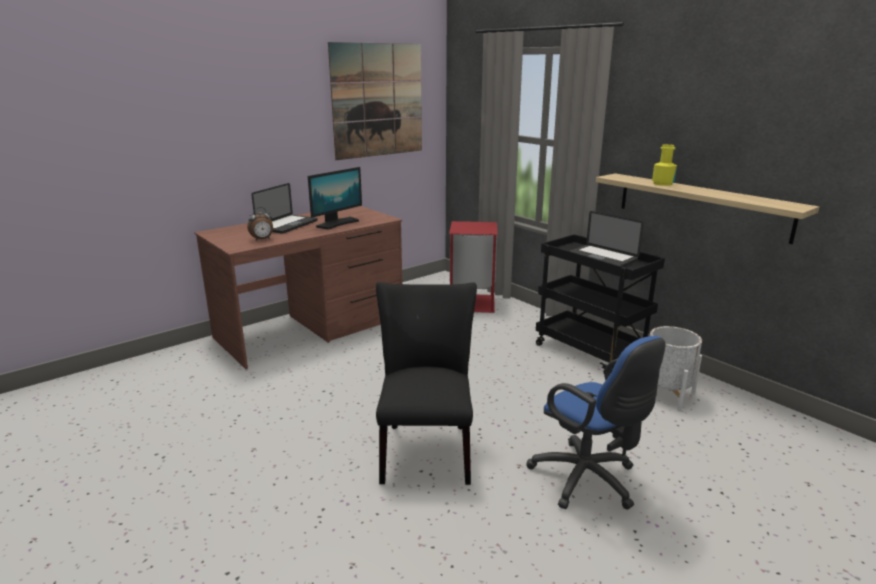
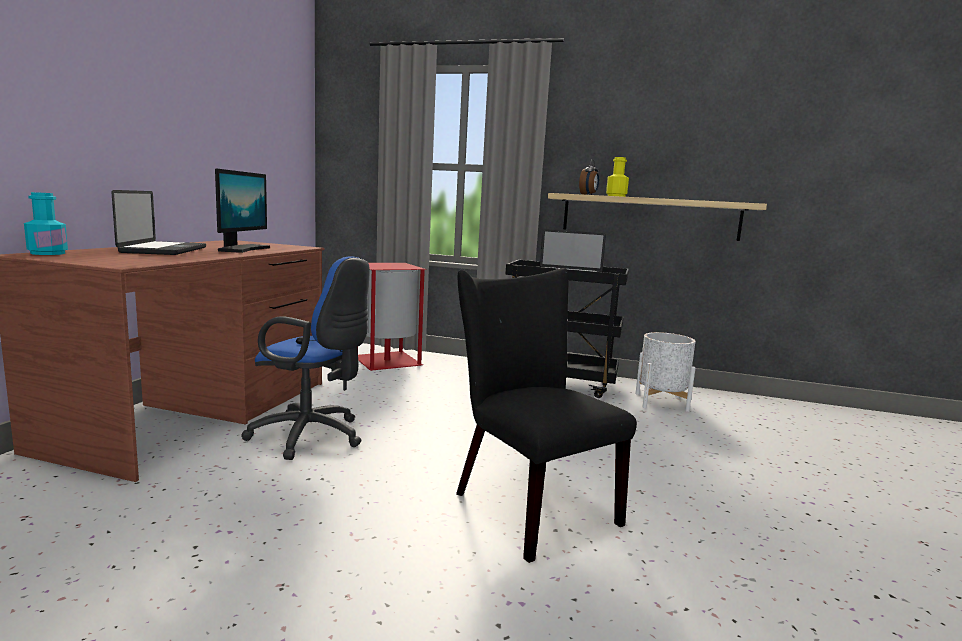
camera: 35 degrees left, 10 degrees down
alarm clock [247,207,273,241] -> alarm clock moved to [579,160,599,195]
picture [328,42,422,160] -> none
blue office chair [526,336,665,510] -> blue office chair moved to [241,256,370,460]
none -> turquoise bottle [24,192,68,255]

